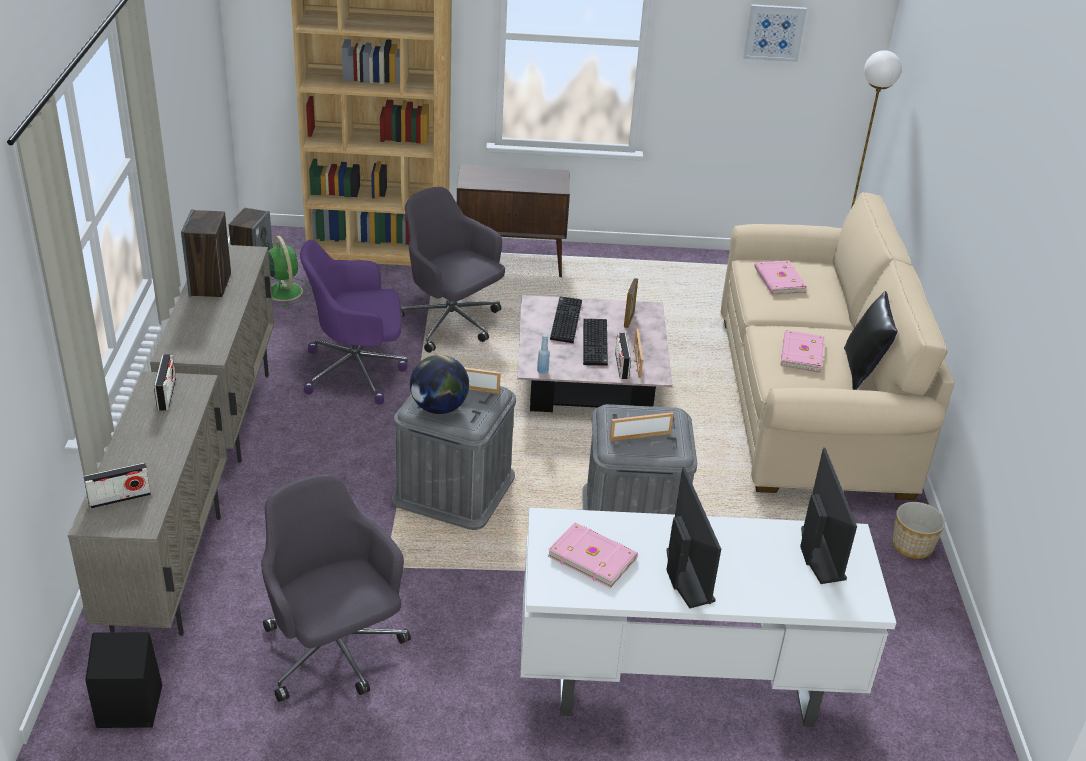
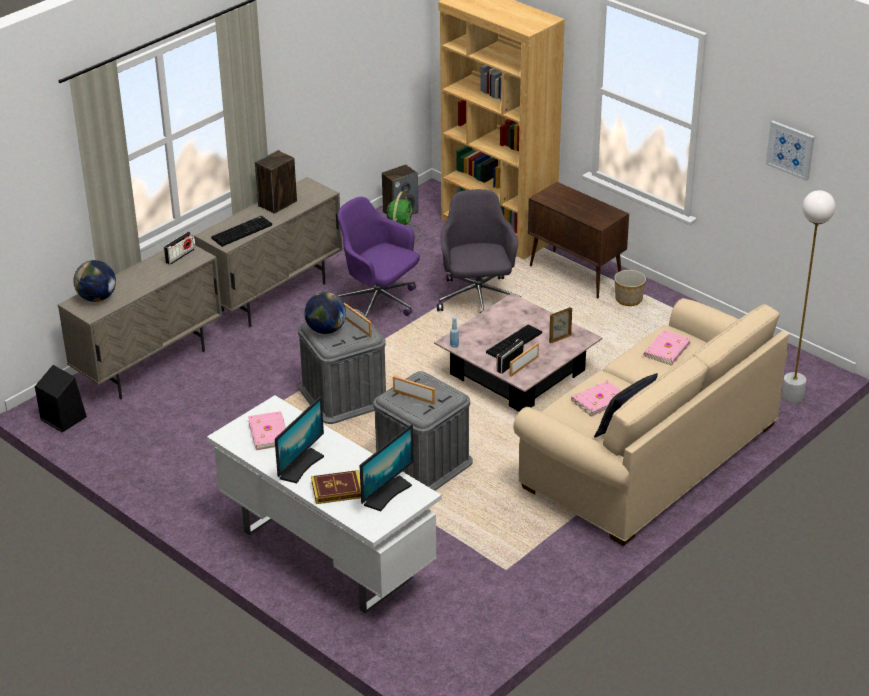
camera: 45 degrees right, 0 degrees up
radio [83,463,151,509] -> globe [74,260,116,302]
grey office chair [261,474,411,702] -> none
keyboard [550,296,582,343] -> keyboard moved to [211,216,272,247]
planter [892,502,945,559] -> planter moved to [614,270,646,306]
none -> book [311,470,361,504]

